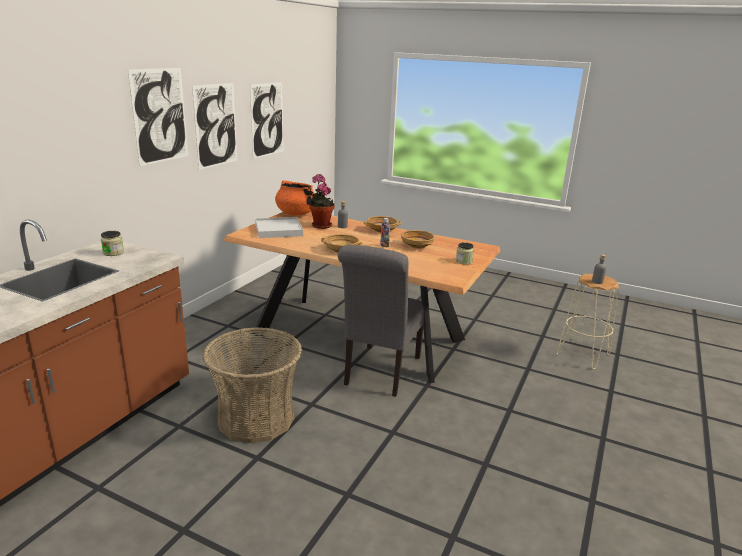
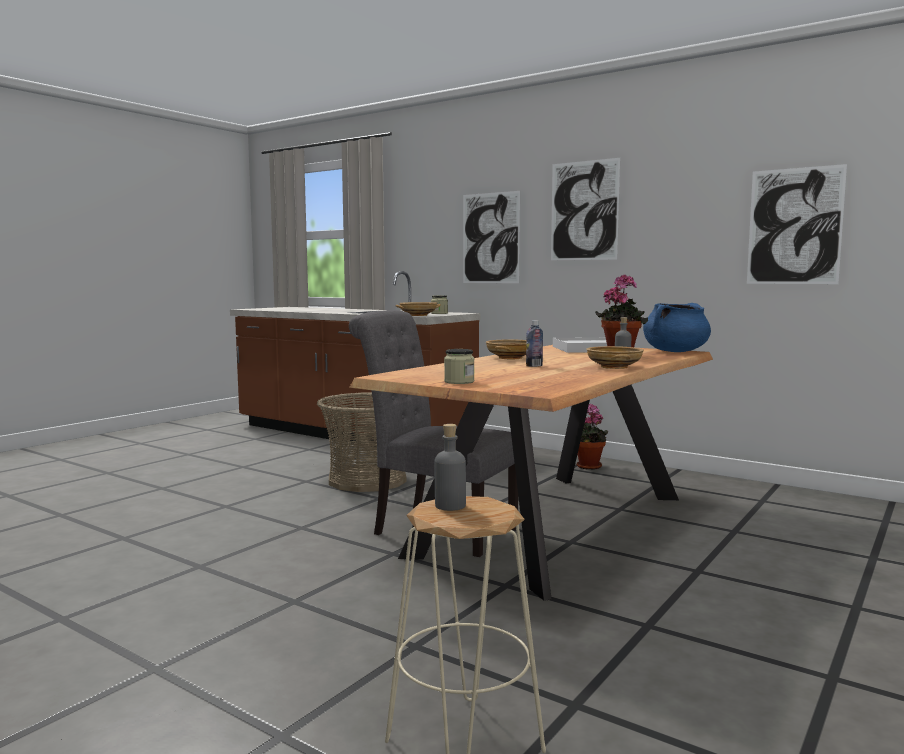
camera: 100 degrees right, 15 degrees down
picture [192,83,237,170] -> picture moved to [463,191,520,283]
orange cooking pot [275,180,315,215] -> blue cooking pot [643,303,711,352]
beige bowl [401,230,435,249] -> beige bowl moved to [396,302,441,316]
none -> potted plant [577,404,608,469]

